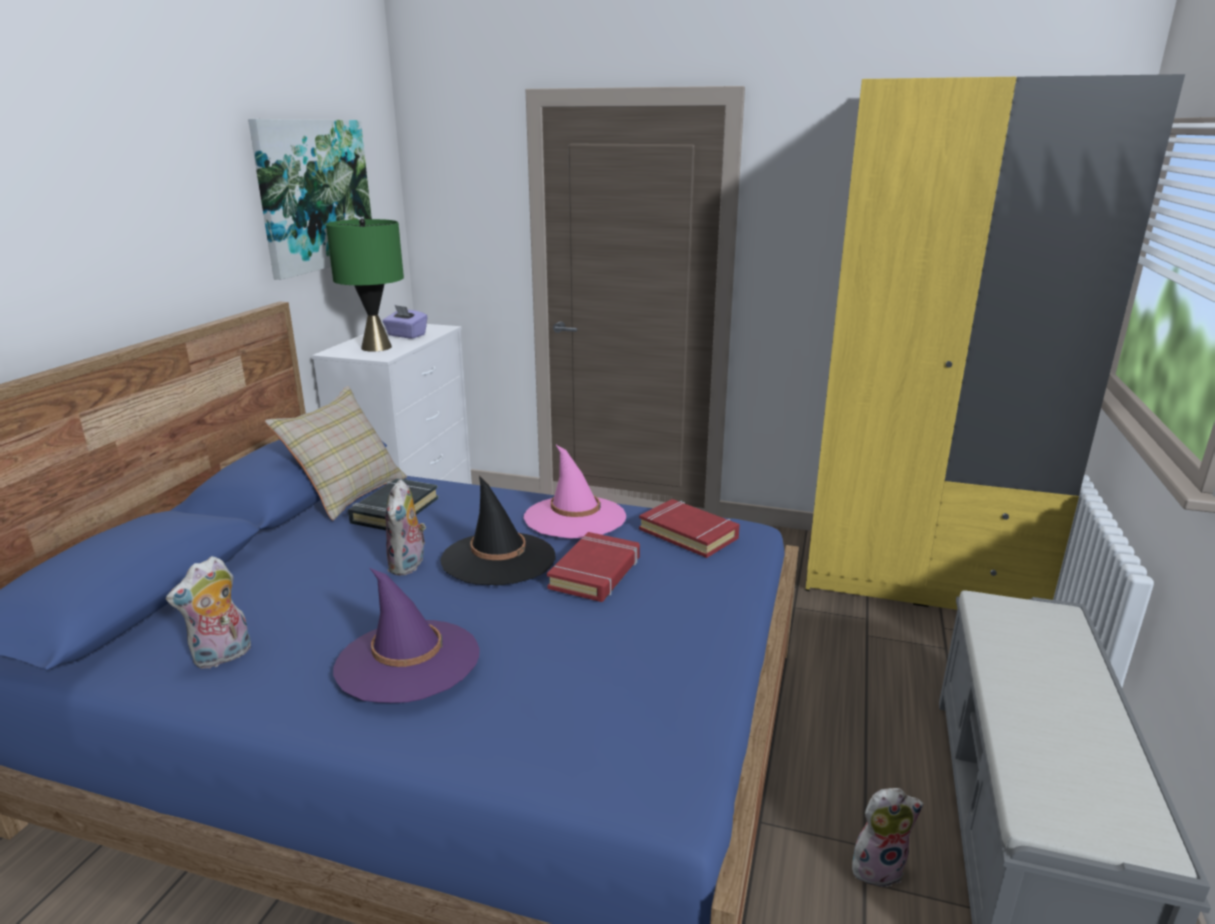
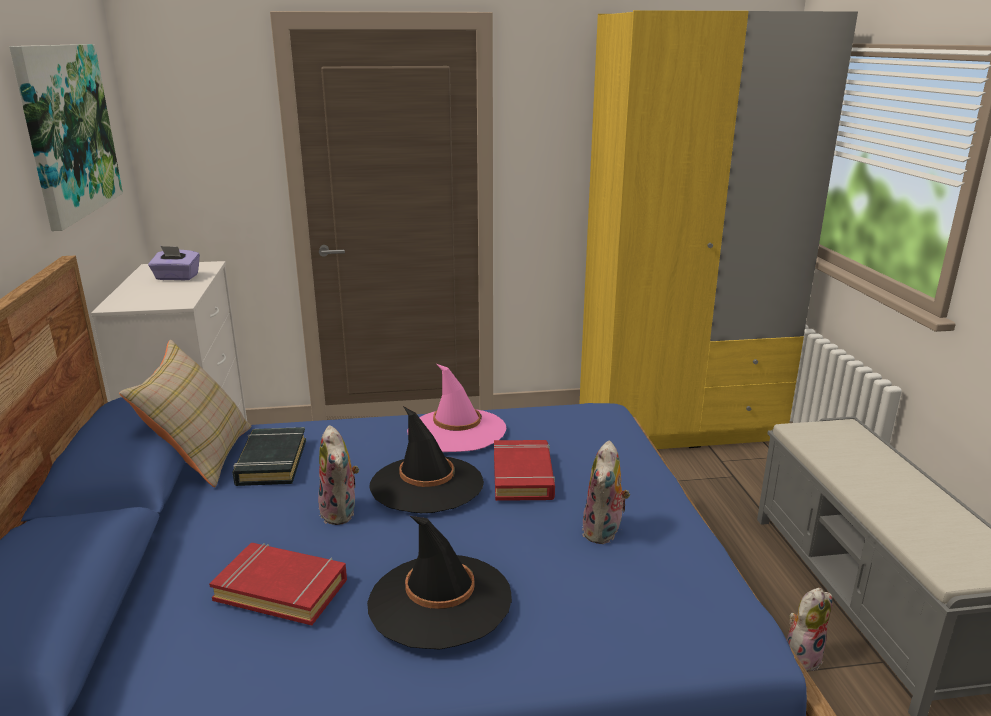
camera: 25 degrees left, 0 degrees up
plush toy [166,556,251,669] -> plush toy moved to [582,441,630,544]
green table lamp [326,218,404,352] -> none
purple hat [333,568,480,703] -> black hat [367,516,512,649]
red book [639,499,740,558] -> red book moved to [209,543,347,626]

